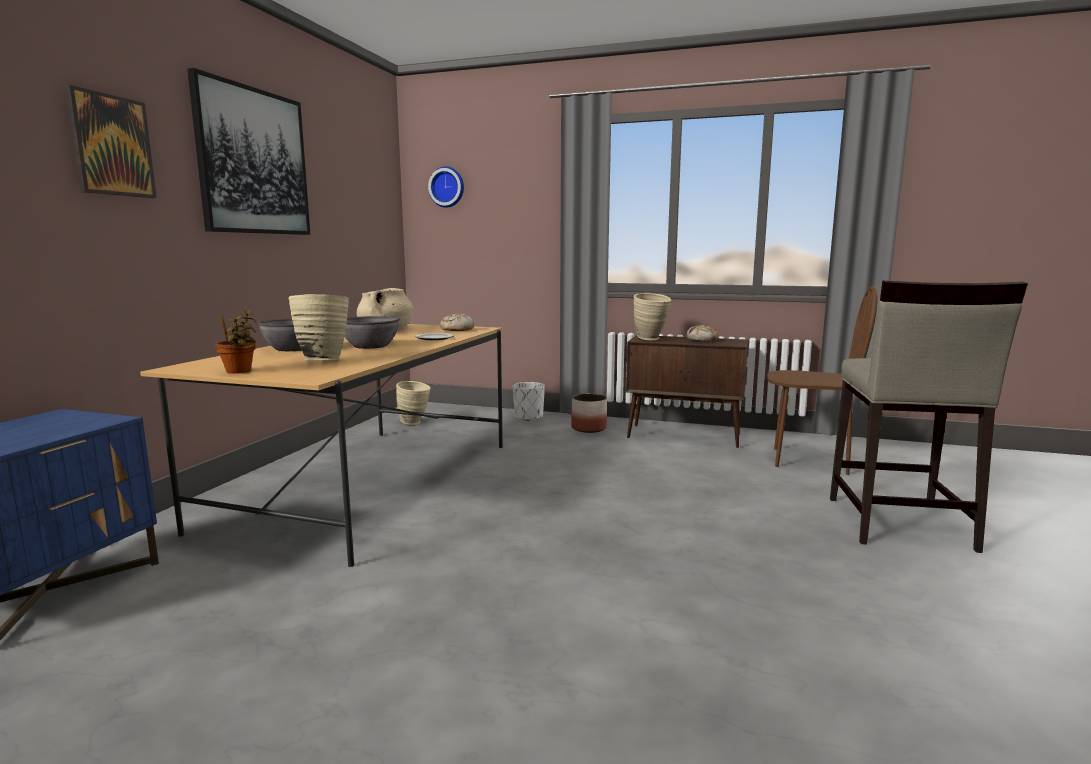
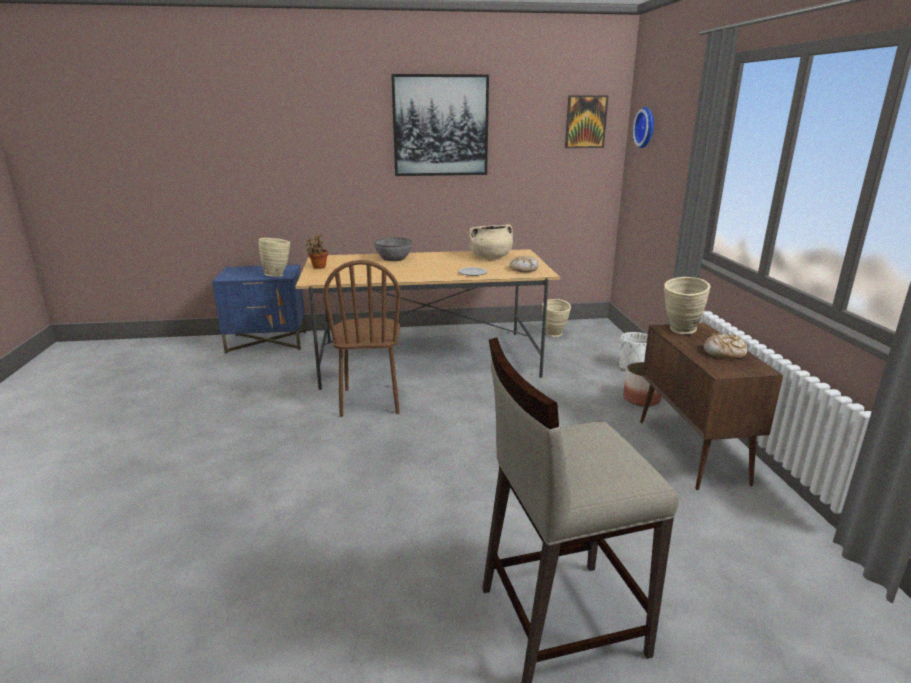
camera: 65 degrees right, 10 degrees up
picture [65,85,157,198] -> picture moved to [565,95,609,148]
beige vase [288,294,349,361] -> beige vase moved to [259,238,290,277]
grey bowl [345,316,400,349] -> none
brown chair [767,286,878,475] -> brown chair moved to [323,260,401,417]

